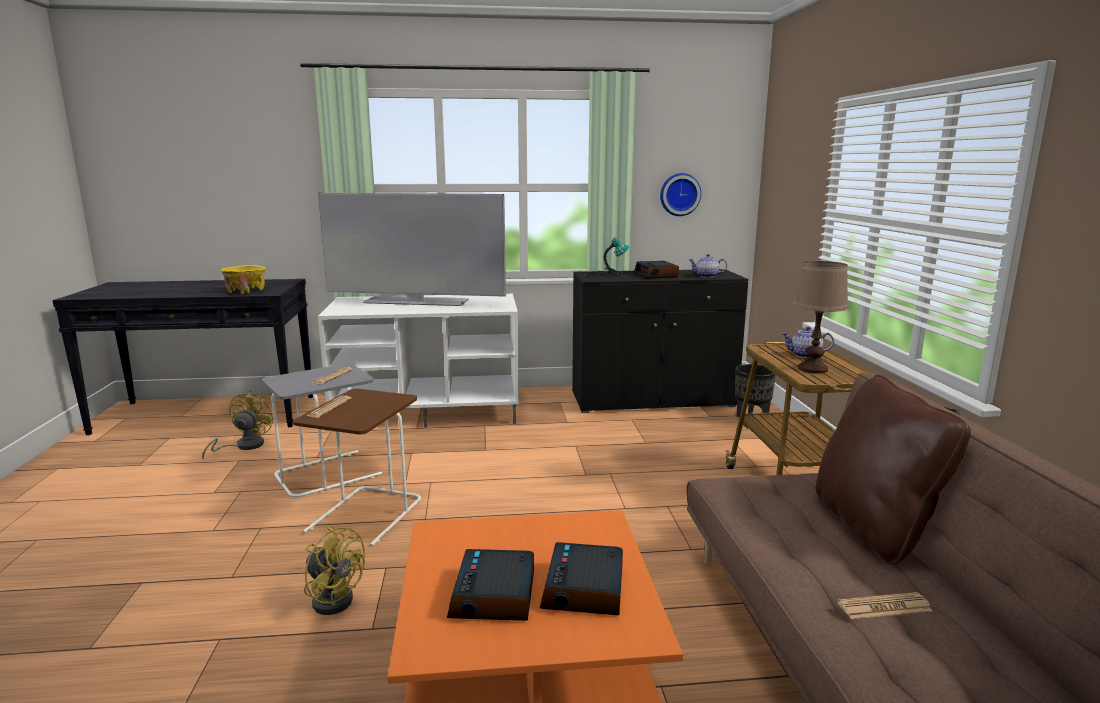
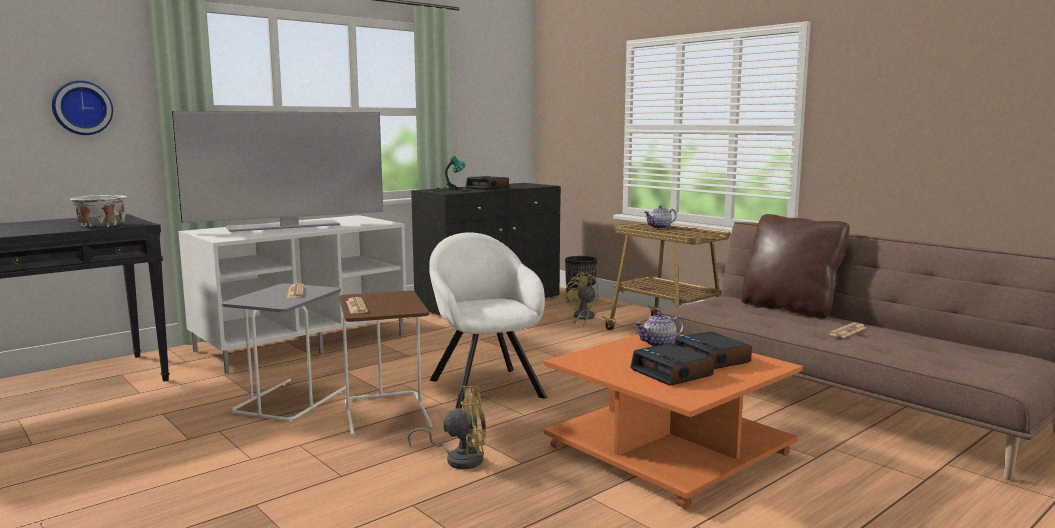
camera: 35 degrees left, 5 degrees down
yellow fan [202,391,274,460] -> yellow fan moved to [565,272,599,327]
yellow bowl [221,265,266,295] -> white bowl [70,195,127,227]
wall clock [660,173,701,216] -> wall clock moved to [52,80,113,135]
teapot [689,254,727,278] -> teapot moved to [635,312,684,346]
brown table lamp [792,261,848,374] -> none
none -> white armchair [429,232,547,409]

